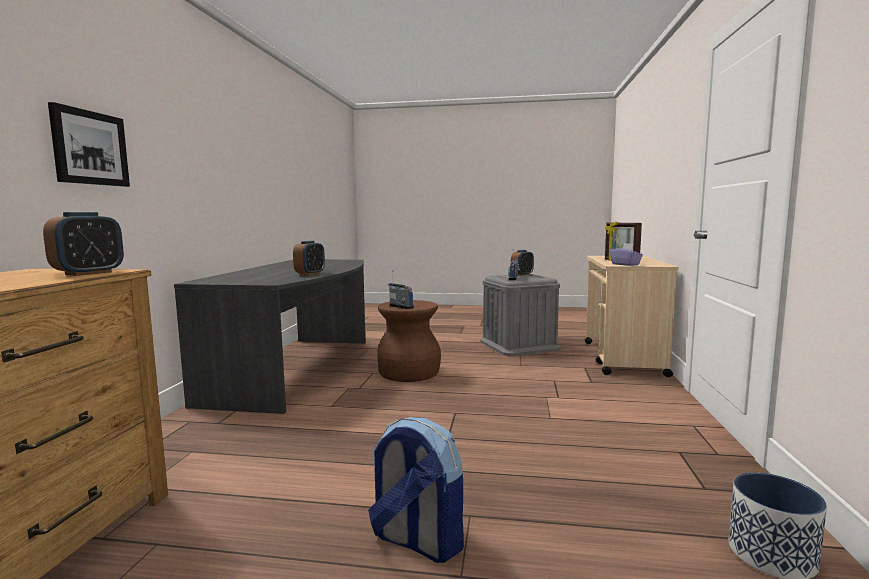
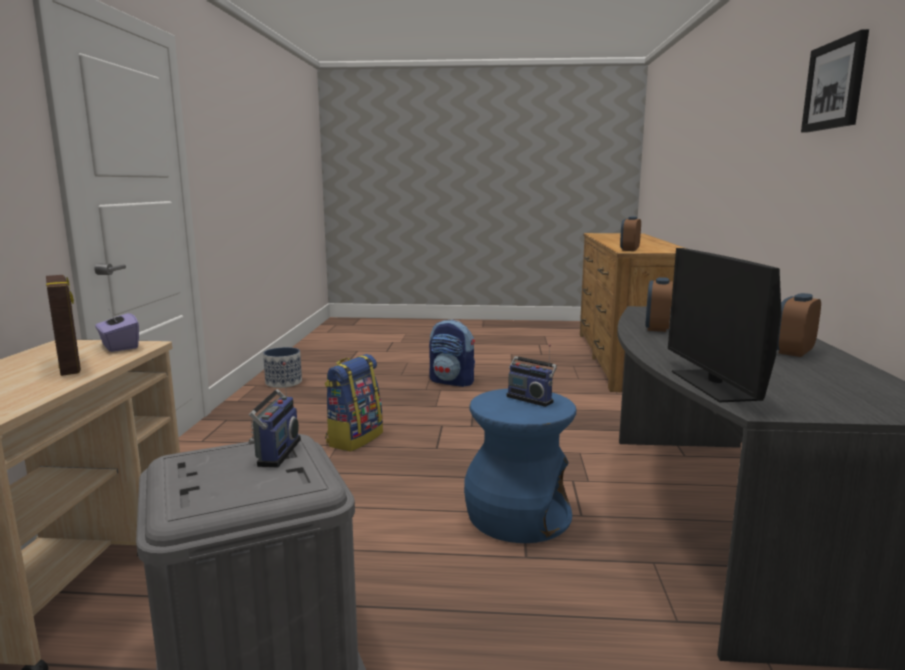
camera: 175 degrees right, 5 degrees up
picture [48,102,130,187] -> picture moved to [801,29,869,133]
brown stool [377,300,441,382] -> blue stool [464,389,576,543]
alarm clock [511,250,534,276] -> alarm clock moved to [777,293,821,357]
none -> backpack [325,354,383,451]
none -> monitor [668,248,781,402]

